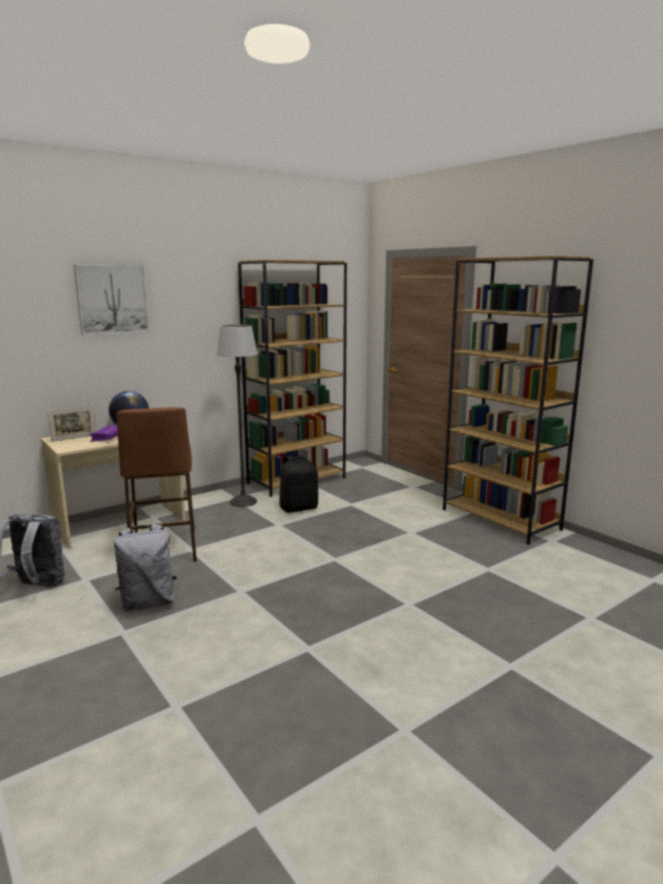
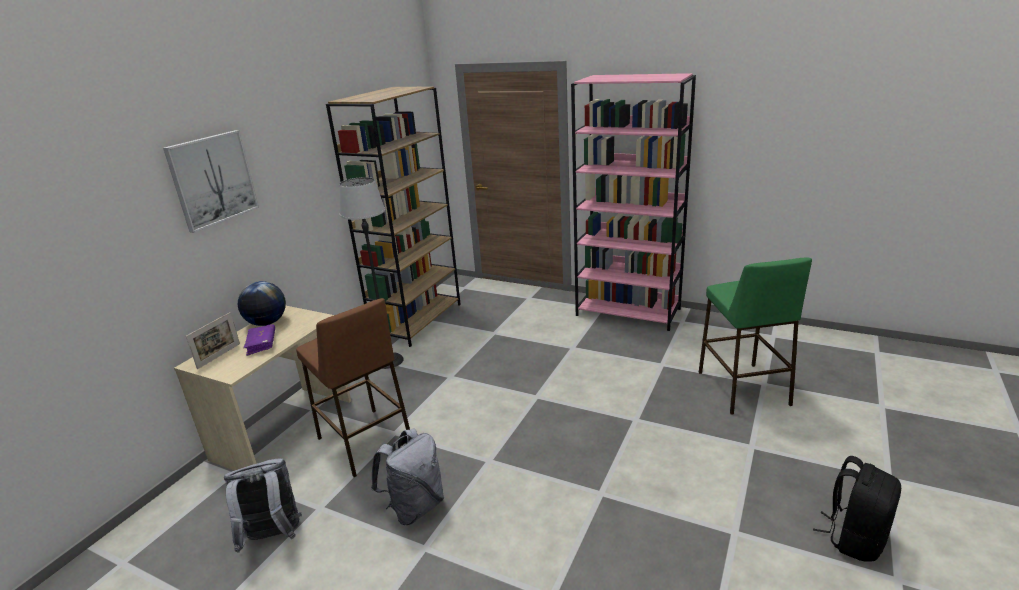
camera: 25 degrees left, 10 degrees up
black backpack [280,454,318,513] -> black backpack moved to [813,456,901,562]
brown bookcase [443,256,593,545] -> pink bookcase [571,73,696,331]
none -> green stool [698,258,812,415]

